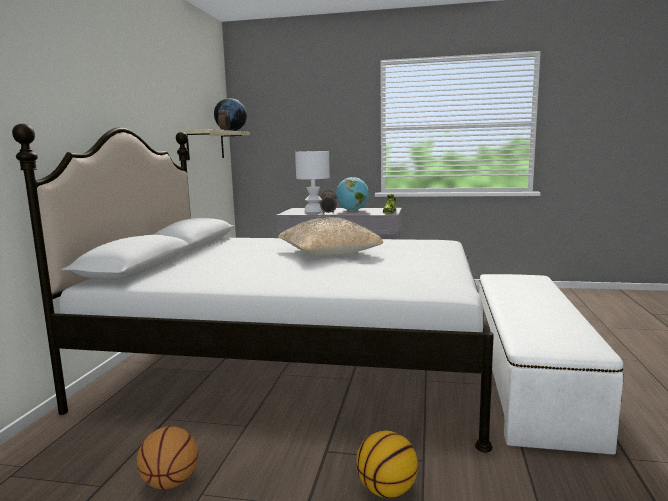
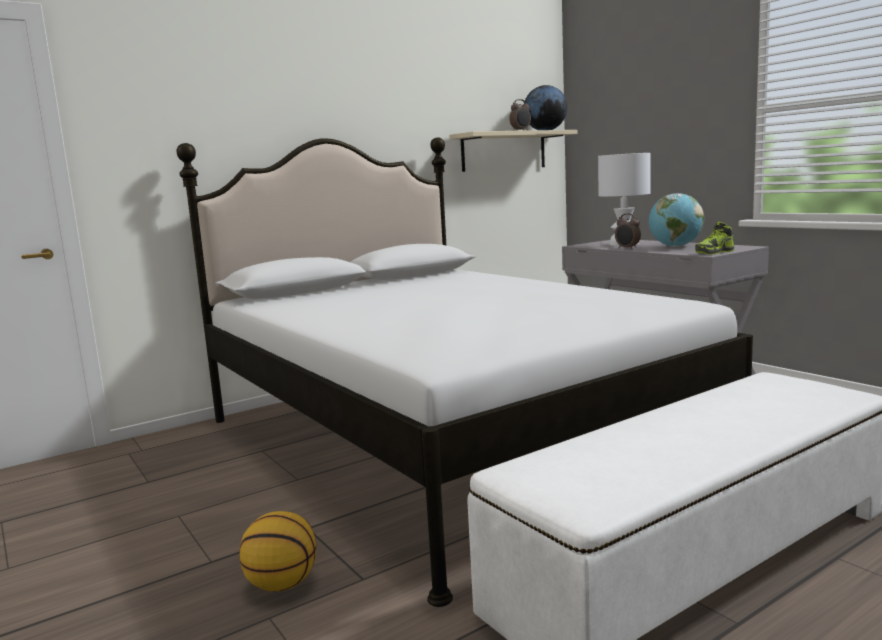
camera: 45 degrees right, 0 degrees up
basketball [137,426,198,490] -> none
beige pillow [278,217,383,256] -> none

